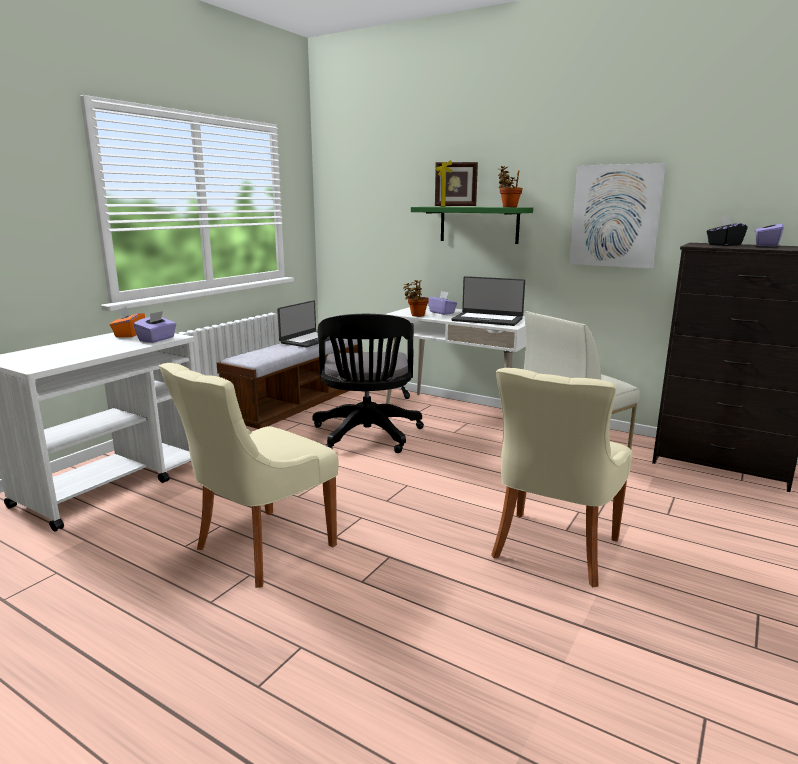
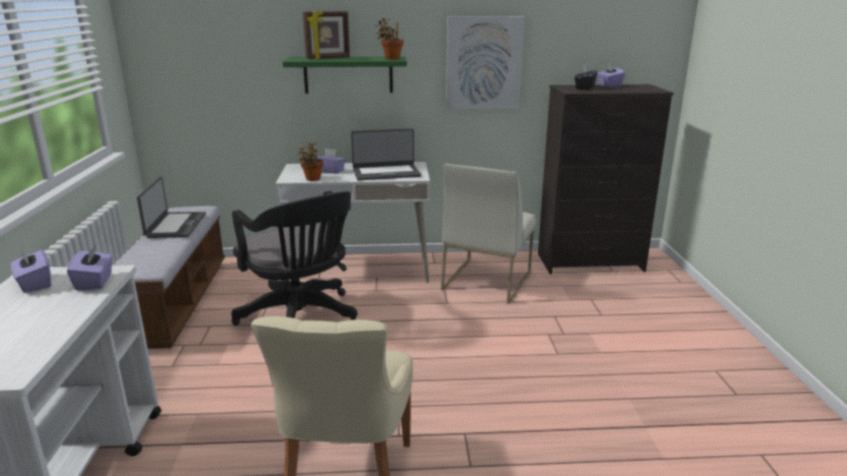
camera: 35 degrees left, 5 degrees up
orange tissue box [110,307,145,337] -> purple tissue box [11,247,51,293]
beige chair [491,368,633,587] -> none

